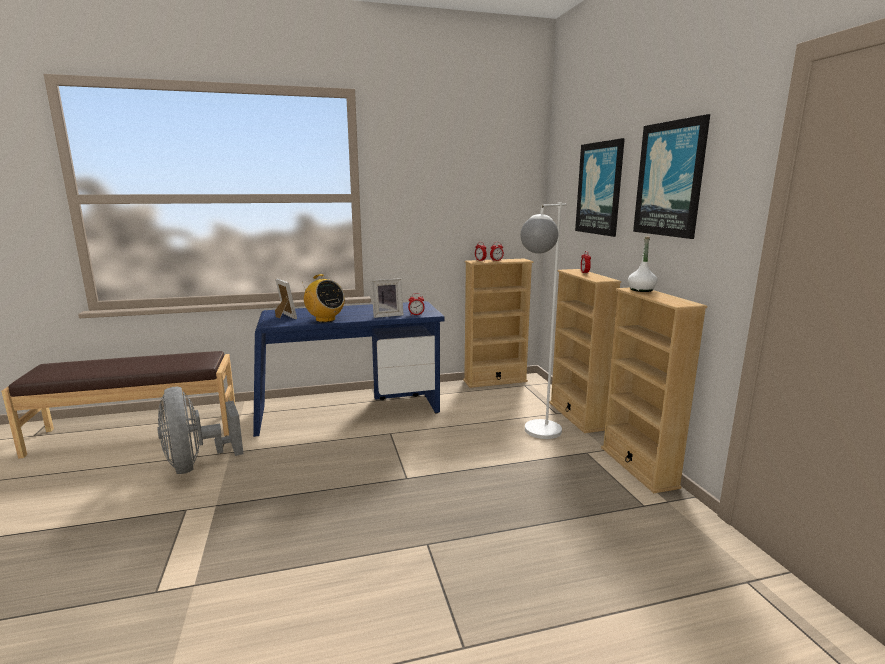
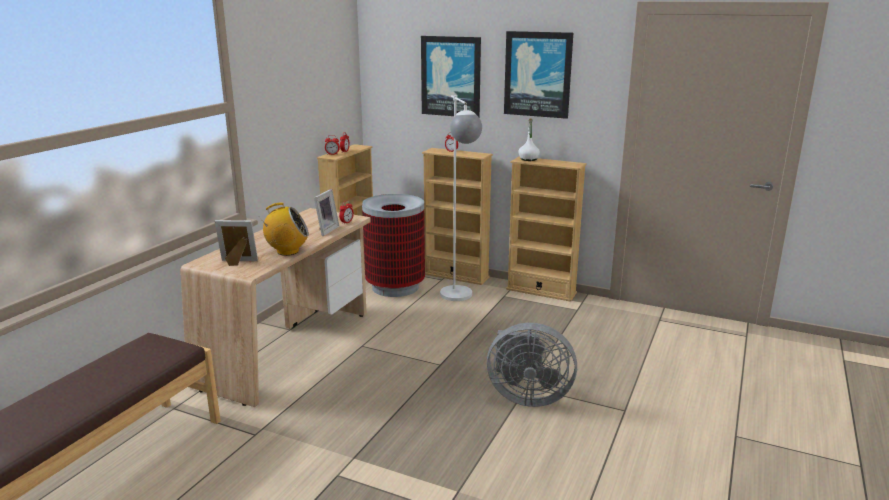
camera: 50 degrees left, 5 degrees up
grey fan [157,387,243,474] -> grey fan moved to [487,323,577,407]
blue desk [253,301,444,437] -> beige desk [180,208,371,407]
none -> trash can [362,194,425,297]

